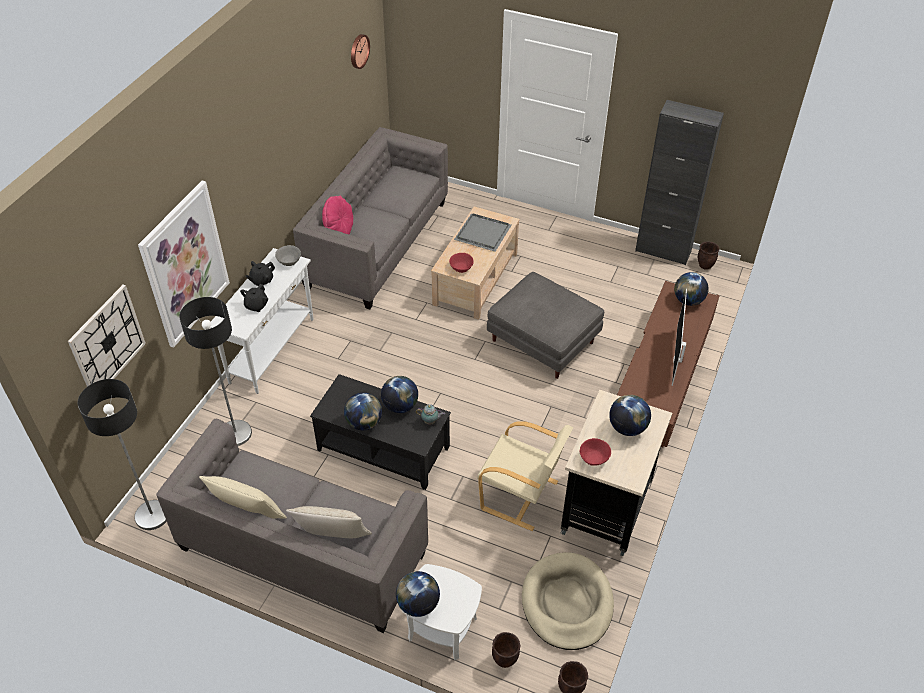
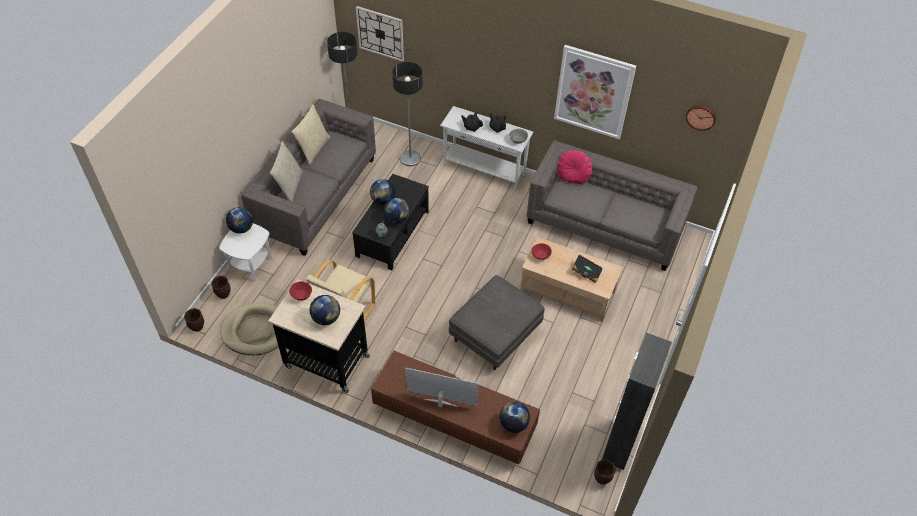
camera: 90 degrees right, 5 degrees up
picture [138,180,230,348] -> picture moved to [554,45,636,139]
grey tray [454,213,511,252] -> black book [572,255,603,283]

